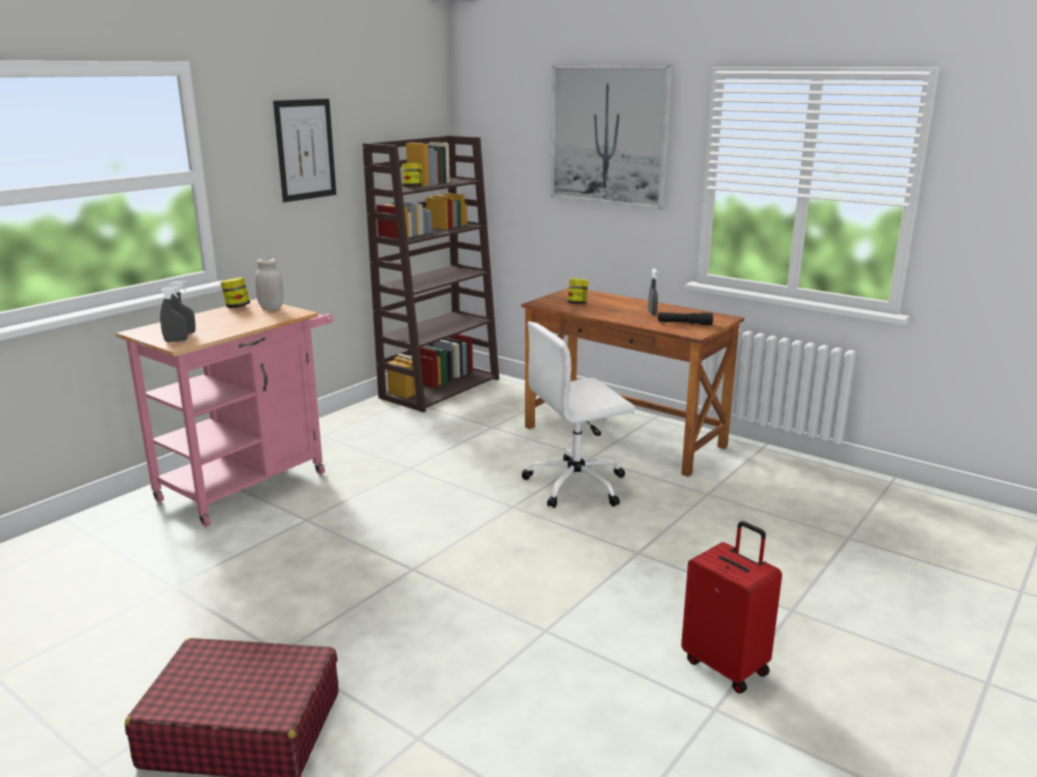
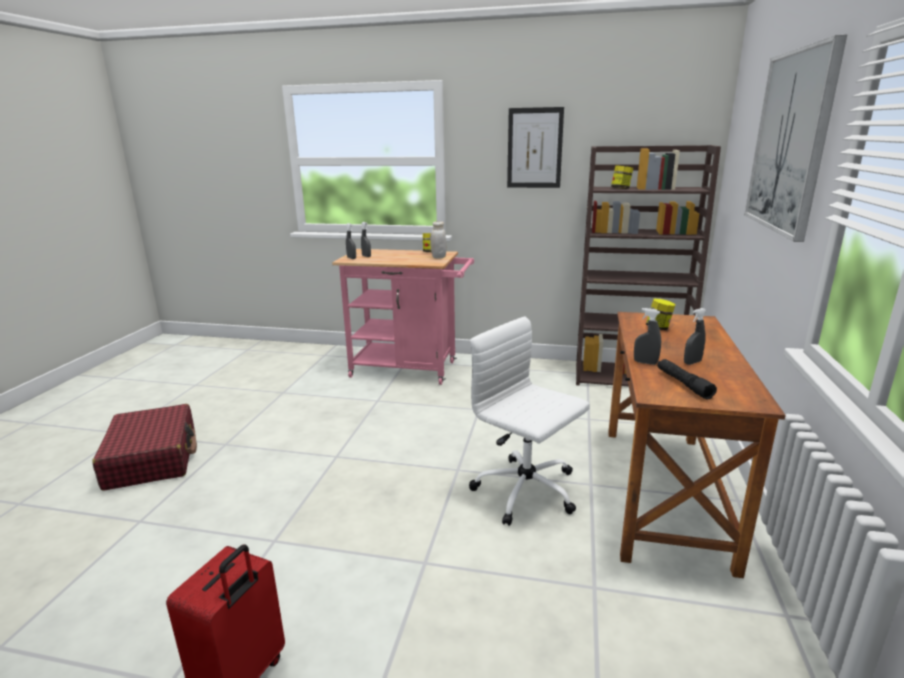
camera: 65 degrees right, 0 degrees up
none -> grey spray bottle [634,308,661,365]

